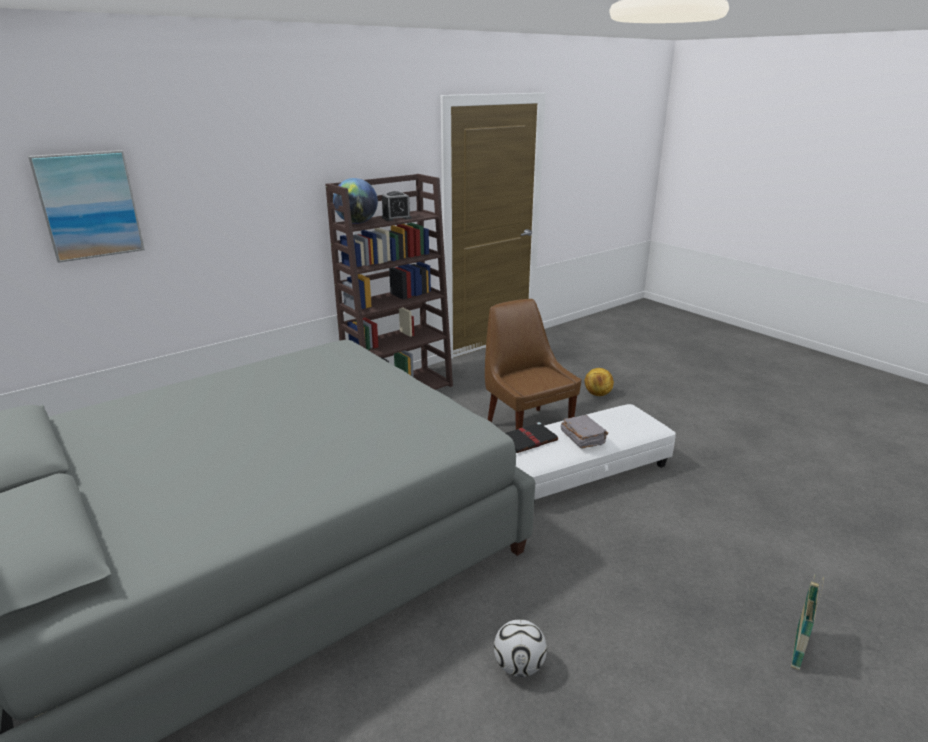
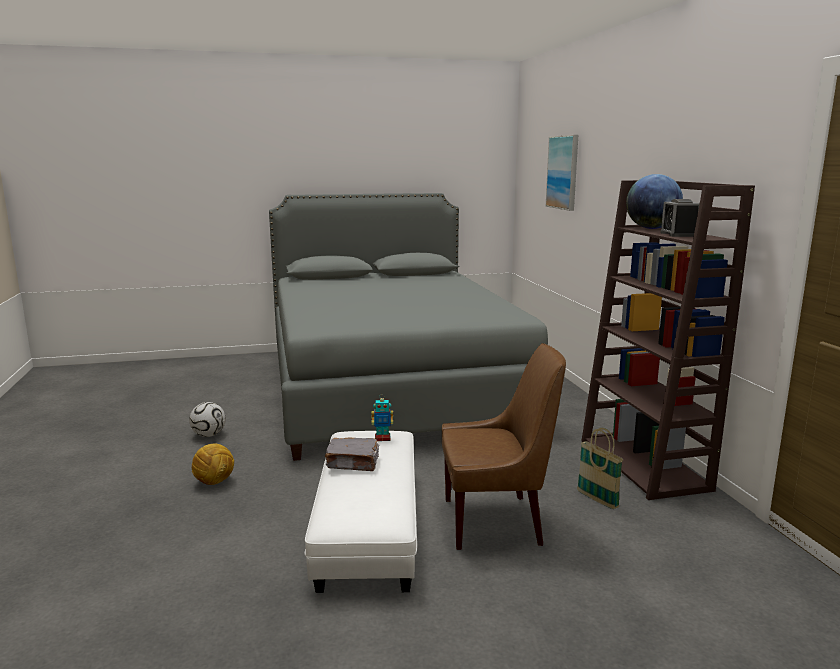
camera: 115 degrees right, 10 degrees down
black book [506,422,558,453] -> toy robot [371,394,393,441]
football [584,368,614,396] -> football moved to [192,444,234,485]
basket [791,575,824,670] -> basket moved to [577,428,623,509]

